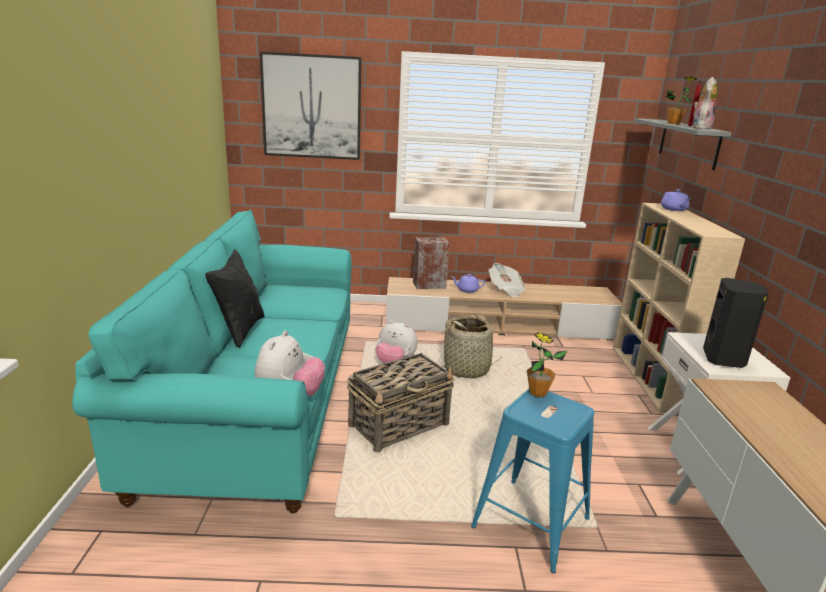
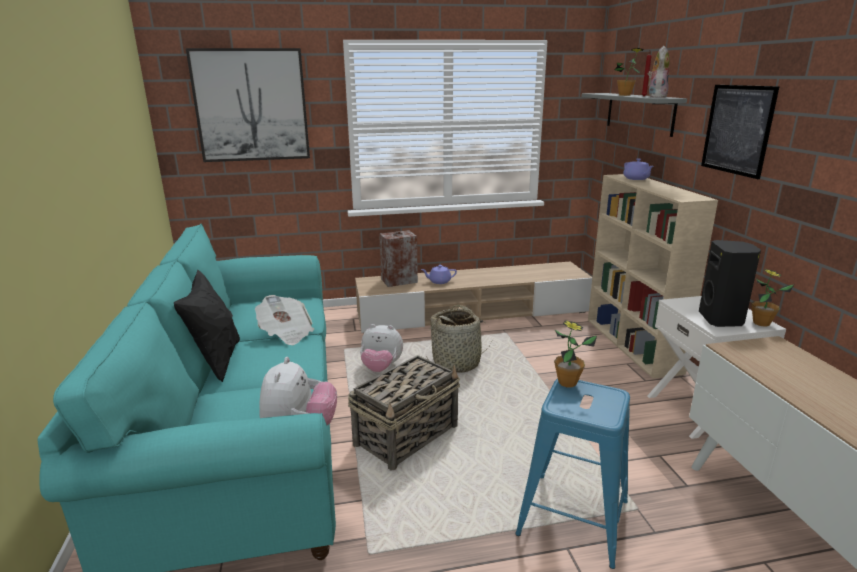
camera: 10 degrees left, 0 degrees up
newspaper [489,263,526,297] -> newspaper moved to [255,295,314,345]
none -> picture [701,85,780,179]
none -> potted plant [751,269,794,327]

